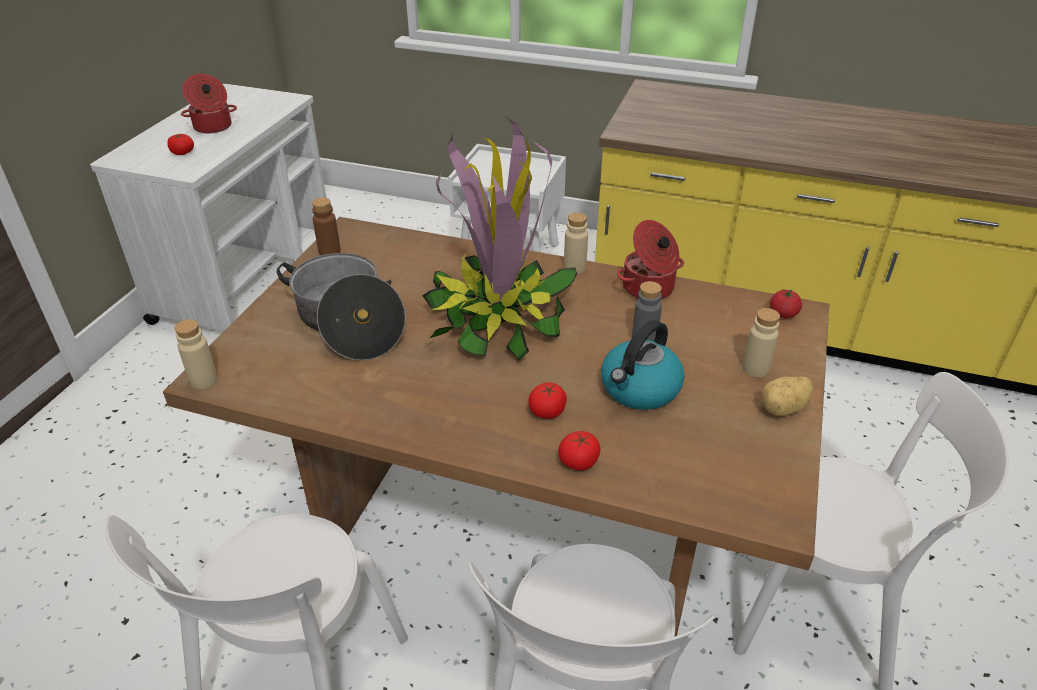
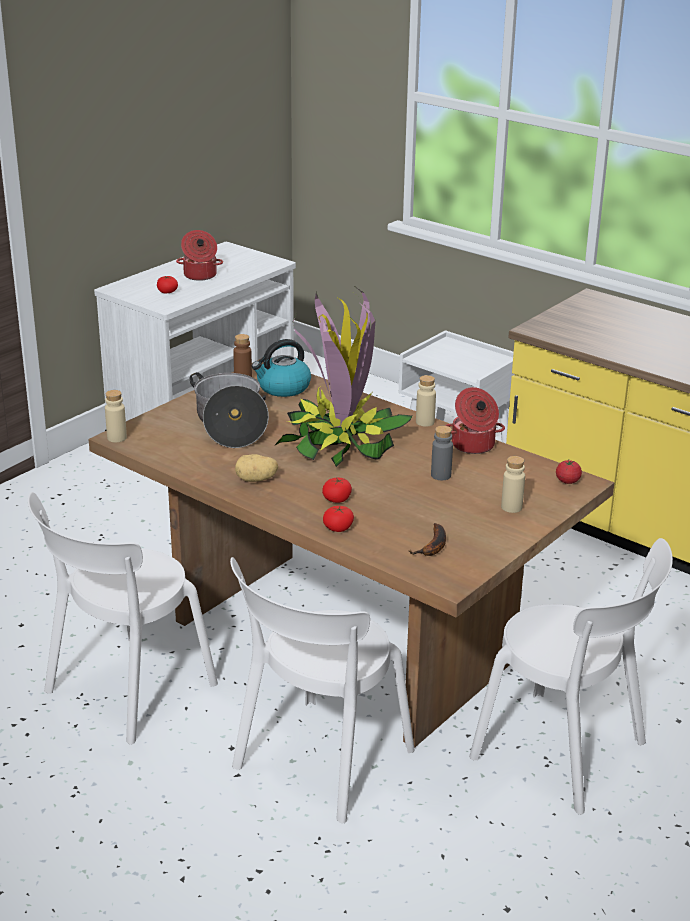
camera: 20 degrees right, 10 degrees down
kettle [601,320,685,410] -> kettle moved to [252,339,311,397]
potato [761,376,813,416] -> potato moved to [235,454,278,482]
none -> banana [409,523,446,556]

